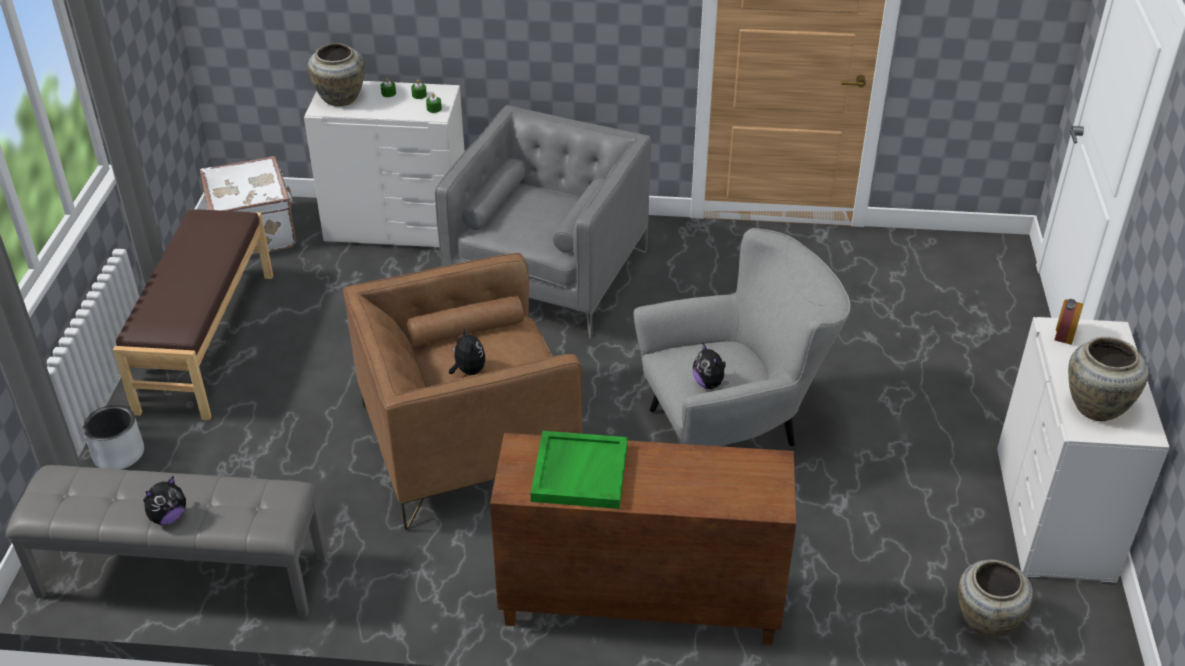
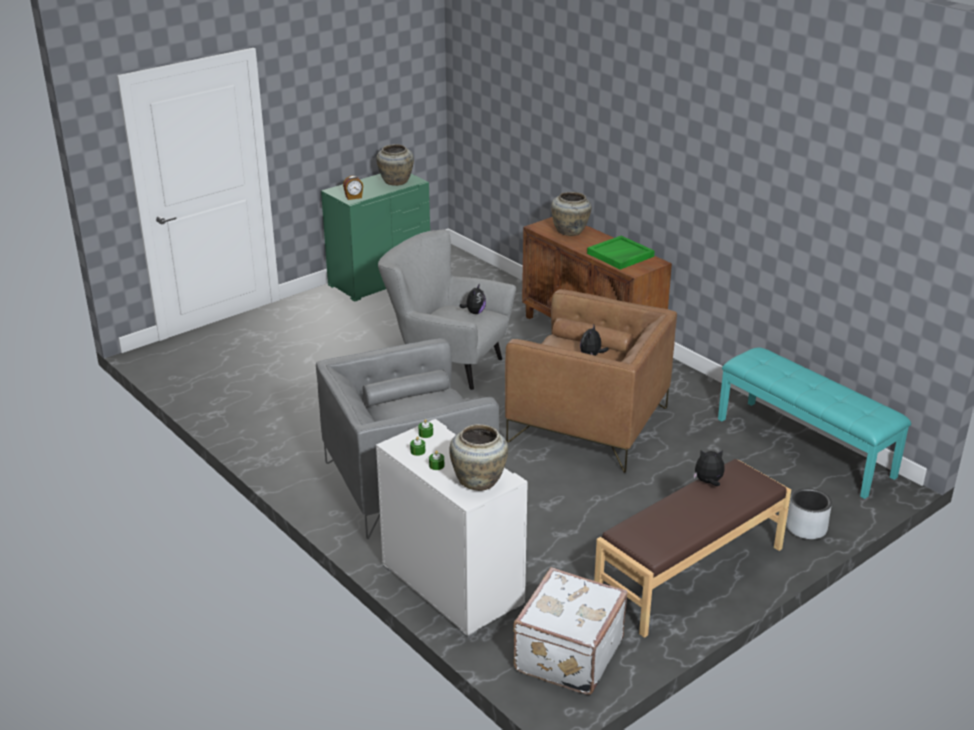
camera: 135 degrees left, 10 degrees down
grey bench [6,465,327,618] -> turquoise bench [718,347,911,499]
plush toy [143,476,186,525] -> plush toy moved to [693,450,725,486]
beige vase [958,560,1033,638] -> beige vase moved to [551,192,591,236]
white dresser [997,317,1170,585] -> green dresser [321,174,430,302]

